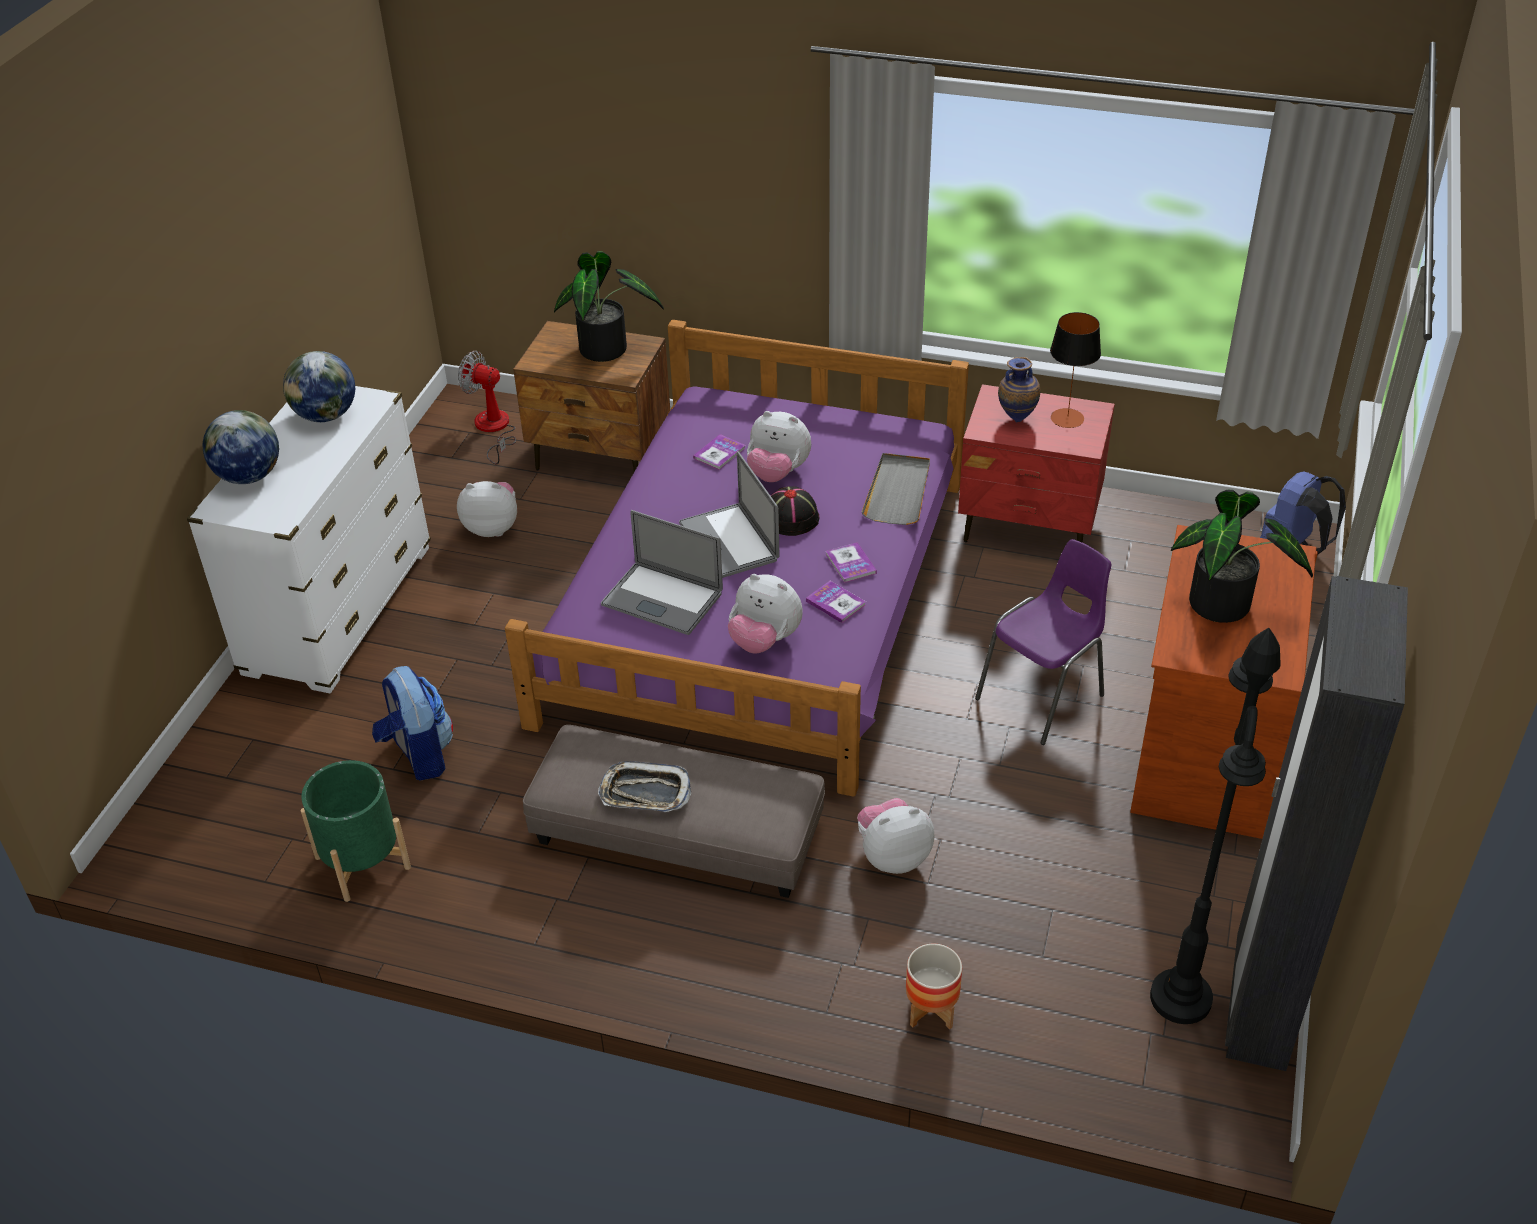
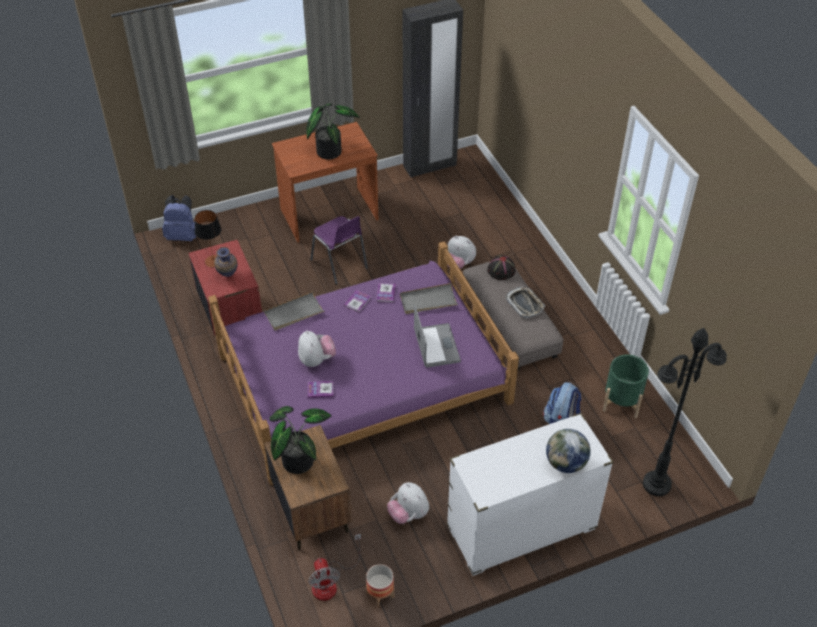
camera: 130 degrees left, 5 degrees up
globe [283,351,355,422] -> none
laptop [679,451,780,578] -> none
plush toy [728,574,803,653] -> grey tray [400,283,458,314]
black hat [771,486,819,536] -> black hat moved to [487,255,516,280]
planter [906,944,962,1029] -> planter moved to [366,564,394,608]
purple chair [975,539,1111,745] -> purple chair turned 135 degrees counterclockwise [310,216,368,285]
black floor lamp [1150,628,1281,1024] -> black floor lamp moved to [643,328,727,496]

